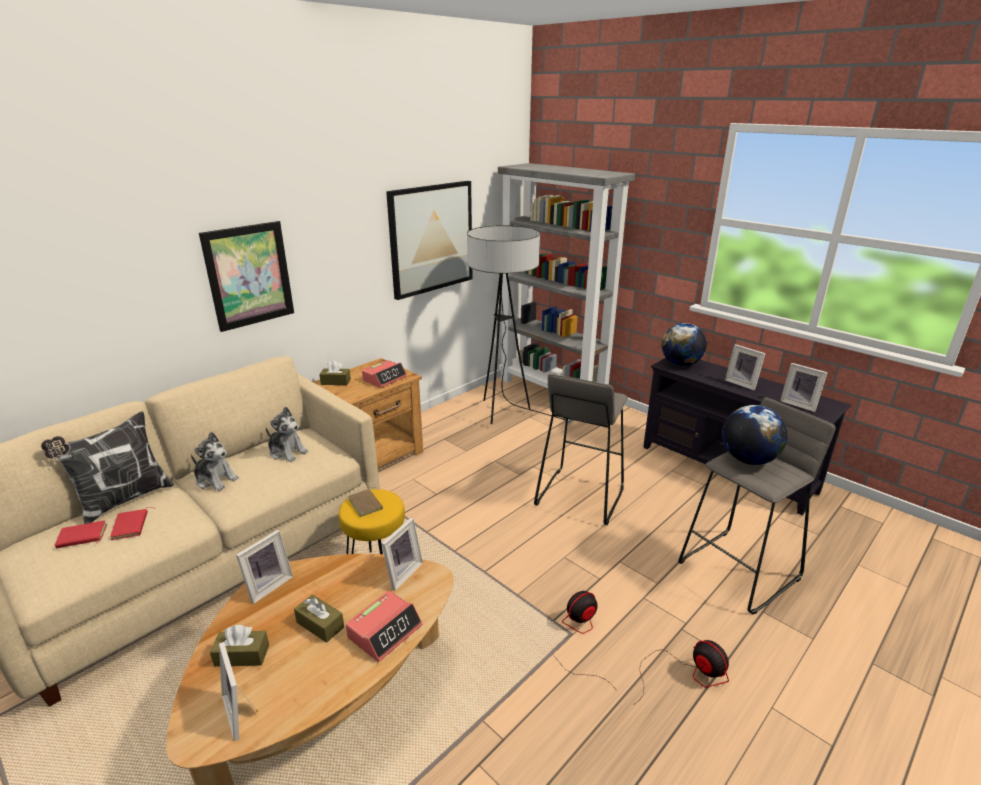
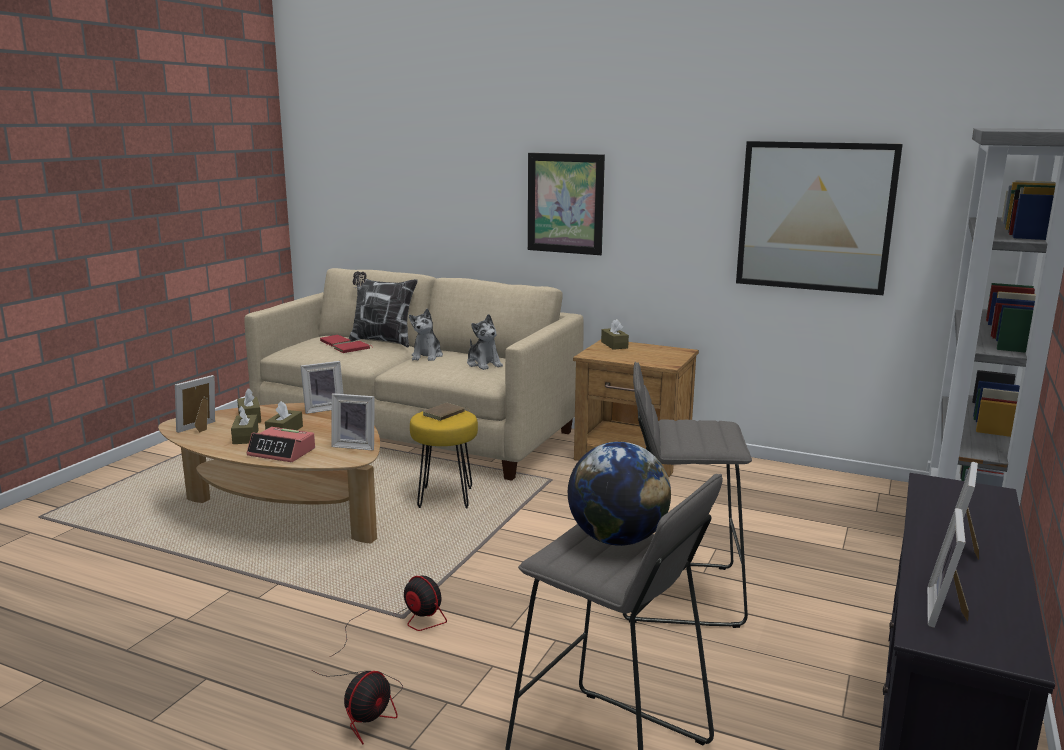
camera: 70 degrees right, 10 degrees down
picture frame [236,530,293,604] -> picture frame turned 45 degrees counterclockwise [301,361,343,414]
plush toy [266,406,308,462] -> plush toy turned 45 degrees counterclockwise [467,314,503,370]
alarm clock [362,360,407,388] -> none
floor lamp [467,225,573,425] -> none
globe [662,323,707,366] -> none
none -> brown tissue box [231,406,259,444]

